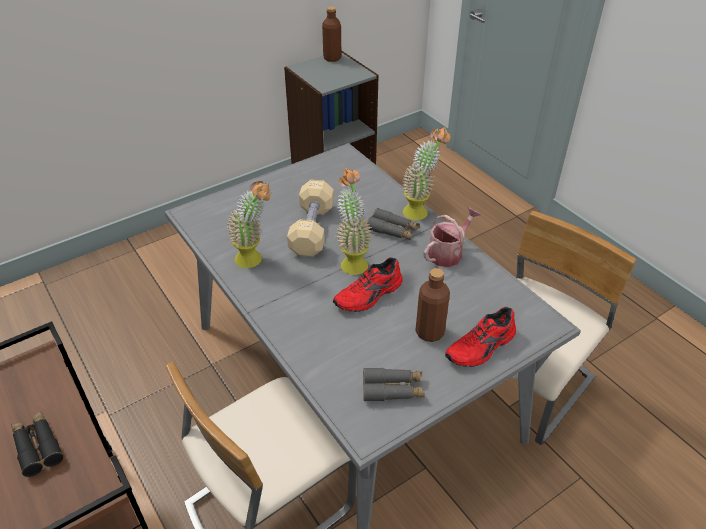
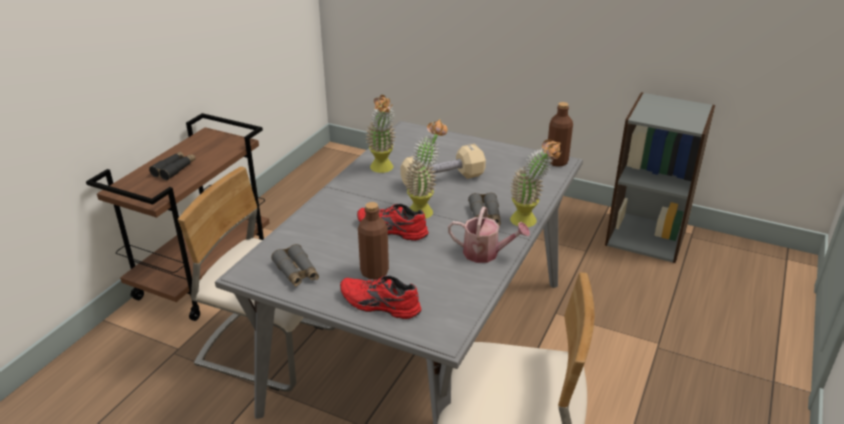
camera: 60 degrees right, 10 degrees down
brown bottle [322,7,341,62] -> brown bottle moved to [548,102,573,167]

